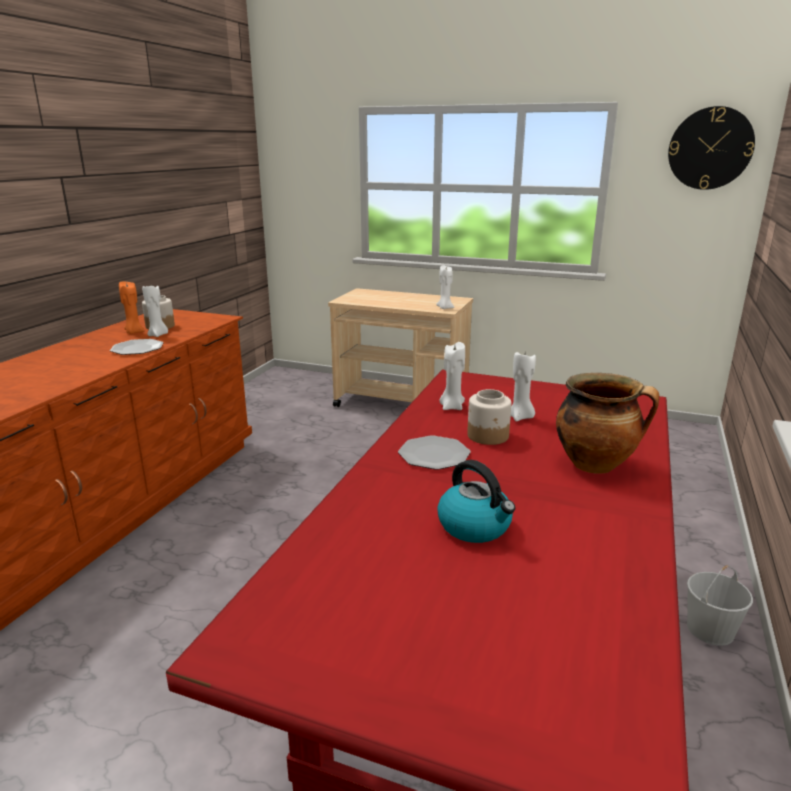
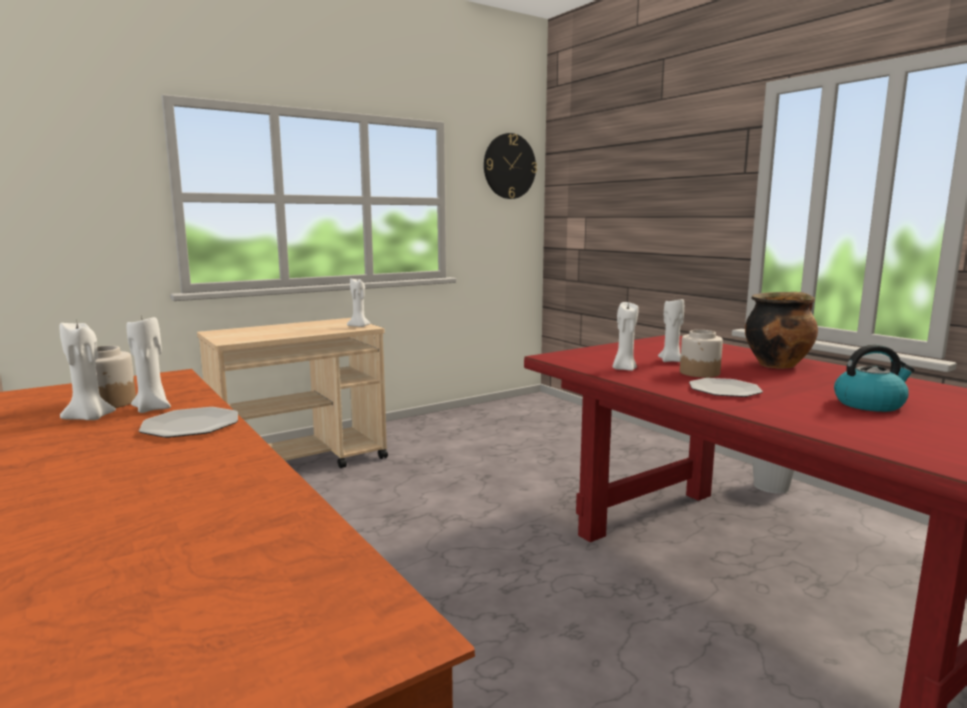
camera: 55 degrees left, 10 degrees down
orange candle [119,281,145,334] -> white candle [59,323,116,420]

